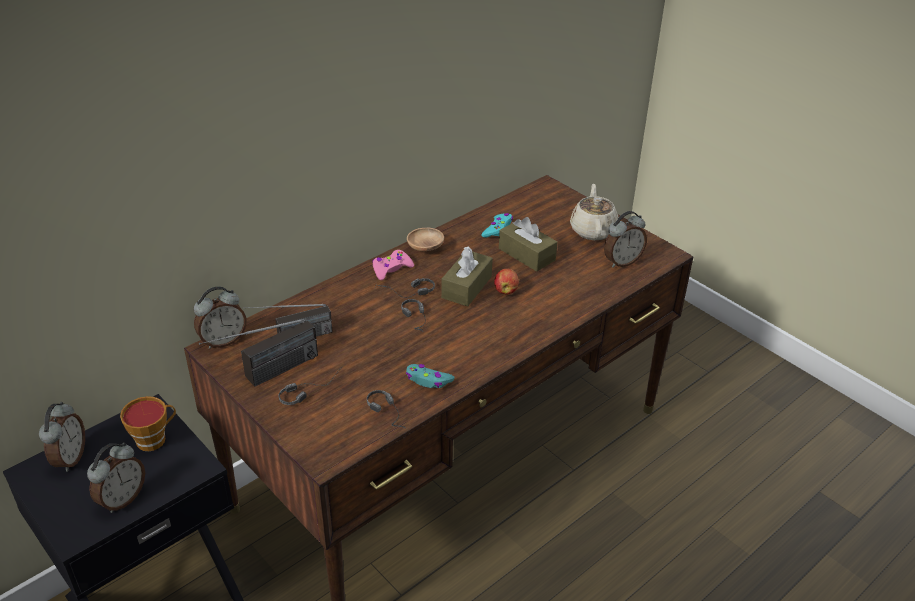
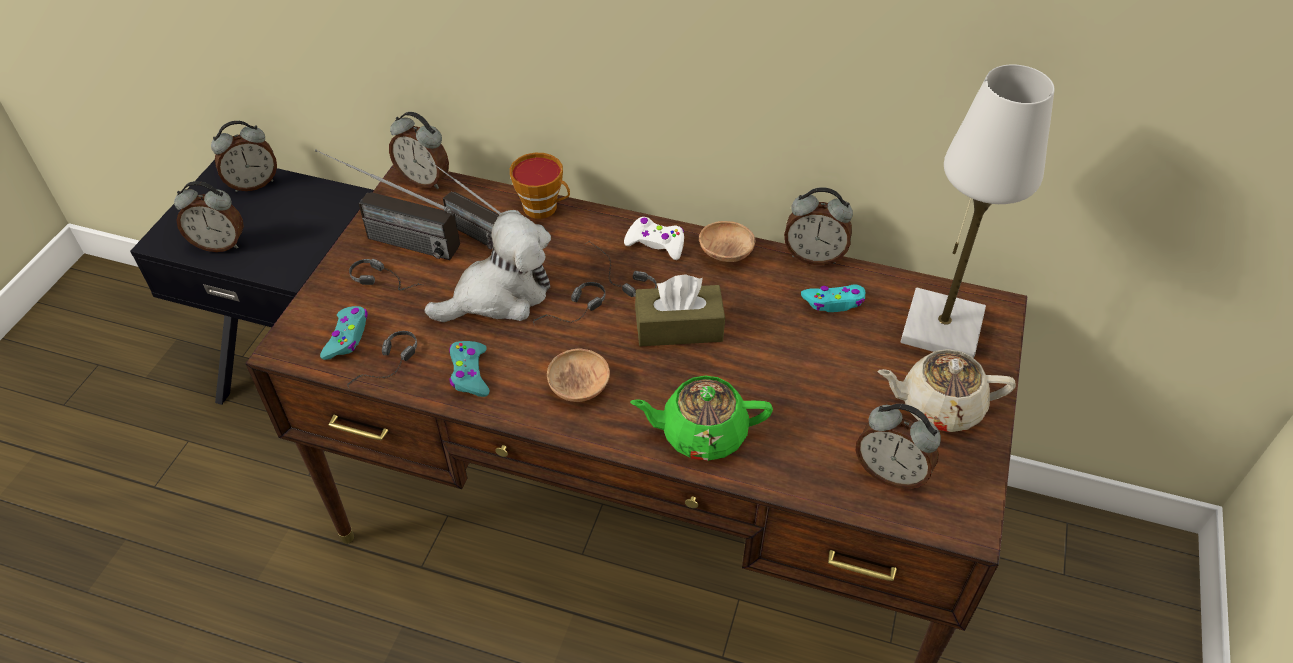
camera: 60 degrees right, 10 degrees up
cup [120,396,176,451] -> cup moved to [510,153,570,219]
pink game controller [372,250,414,280] -> white game controller [624,217,684,260]
apple [494,269,519,294] -> none
brown tissue box [499,217,557,272] -> none
beige teapot [570,183,619,240] -> beige teapot turned 150 degrees counterclockwise [878,349,1016,432]
none -> turquoise game controller [320,306,368,360]
none -> plush toy [424,210,551,322]
none -> brown bowl [547,348,610,402]
none -> green teapot [630,376,773,461]
none -> alarm clock [784,187,853,265]
none -> white table lamp [900,64,1055,358]

